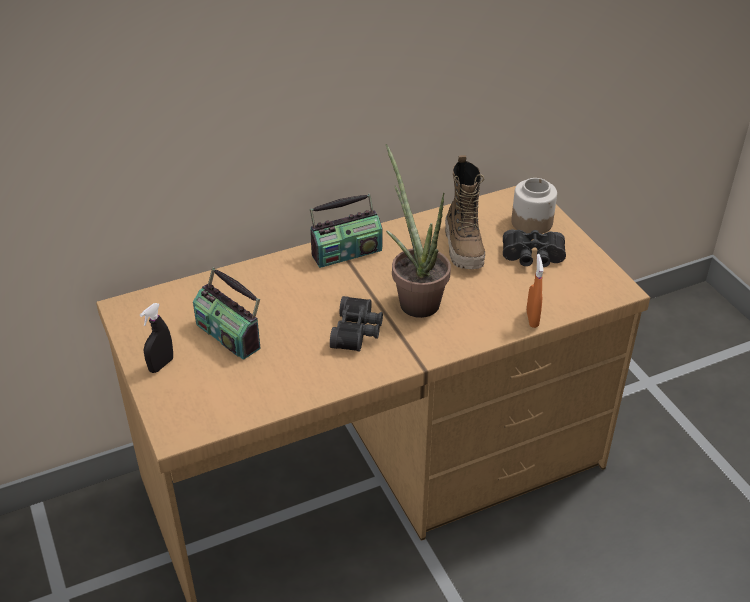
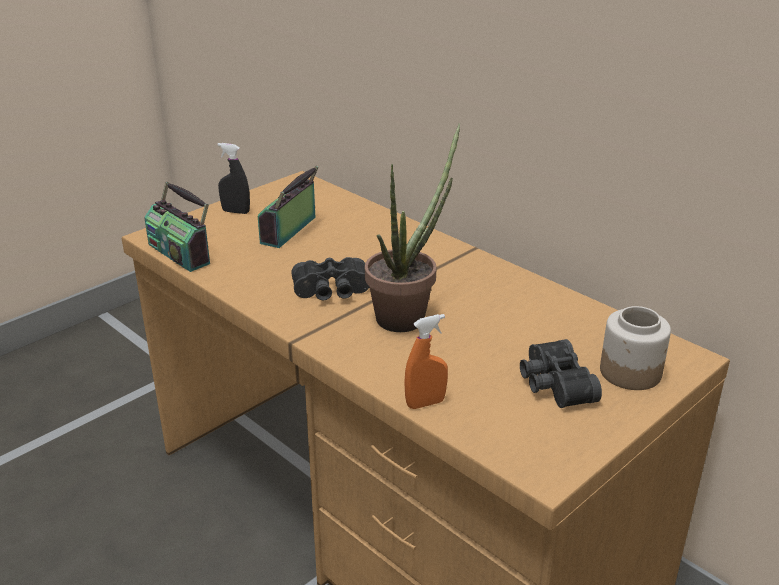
camera: 70 degrees right, 10 degrees down
radio [310,194,383,268] -> radio moved to [144,182,210,272]
boot [445,155,485,269] -> none

